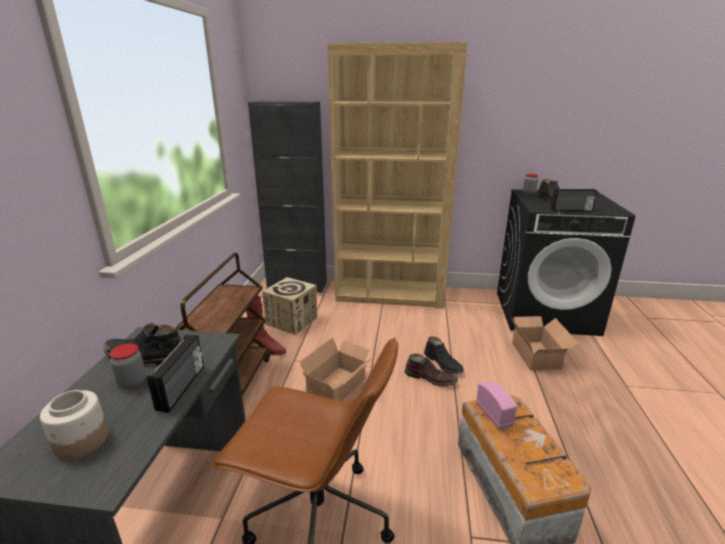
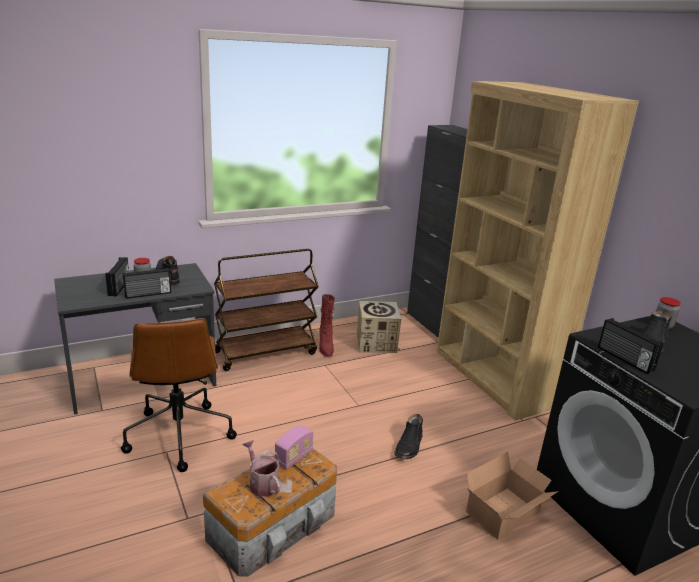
camera: 55 degrees right, 0 degrees up
jar [40,390,108,460] -> none
cardboard box [300,337,374,401] -> none
brown boot [404,354,458,386] -> none
none -> radio [105,257,130,297]
none -> watering can [242,440,280,497]

